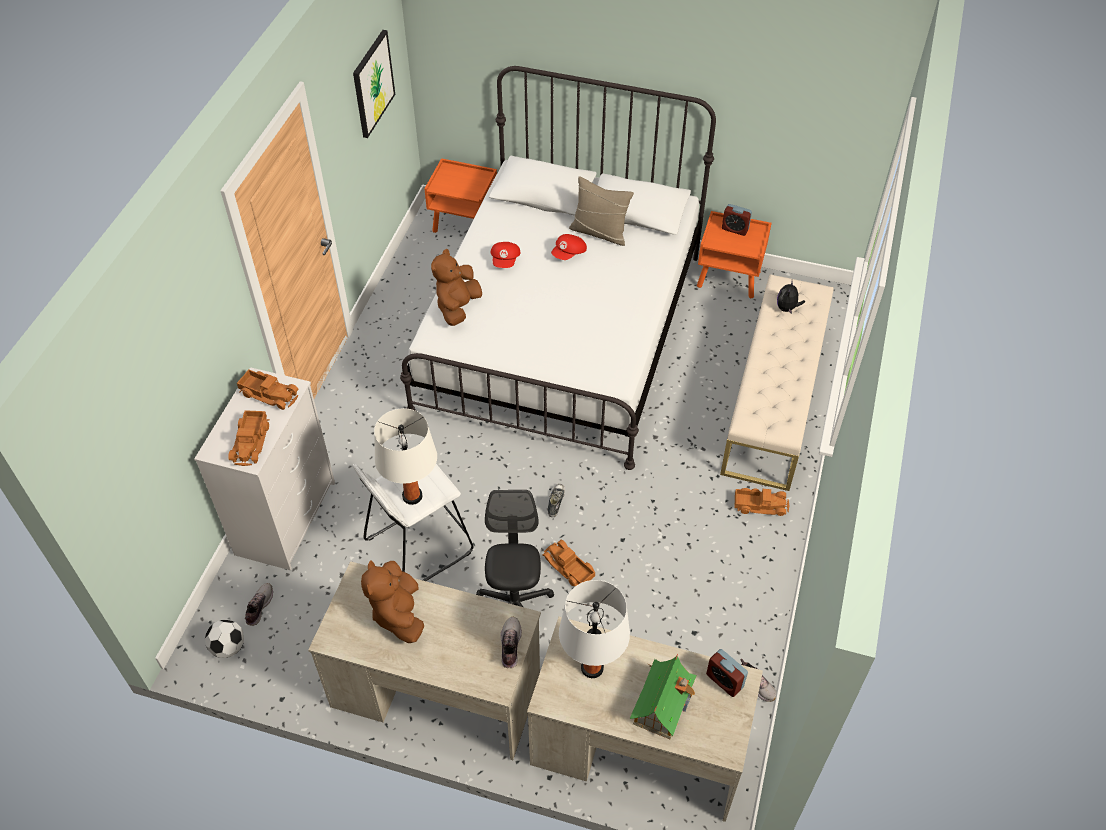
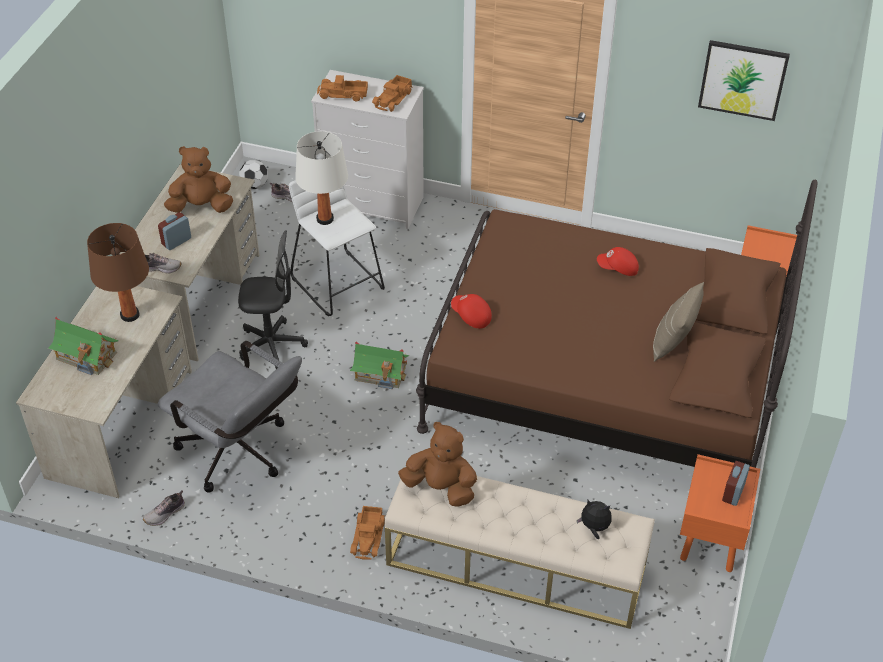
camera: 90 degrees right, 5 degrees down
white bed [400,66,716,470] -> brown bed [416,180,818,468]
brown plush toy [431,249,482,326] -> brown plush toy moved to [398,422,477,507]
toy truck [542,540,595,586] -> none
shoe [548,484,565,517] -> toy house [350,341,409,389]
red cap [551,234,587,260] -> red cap moved to [451,294,492,329]
white table lamp [559,580,630,678] -> brown table lamp [87,223,149,322]
alarm clock [706,649,748,697] -> alarm clock moved to [158,212,191,250]
none -> grey office chair [157,341,302,493]

